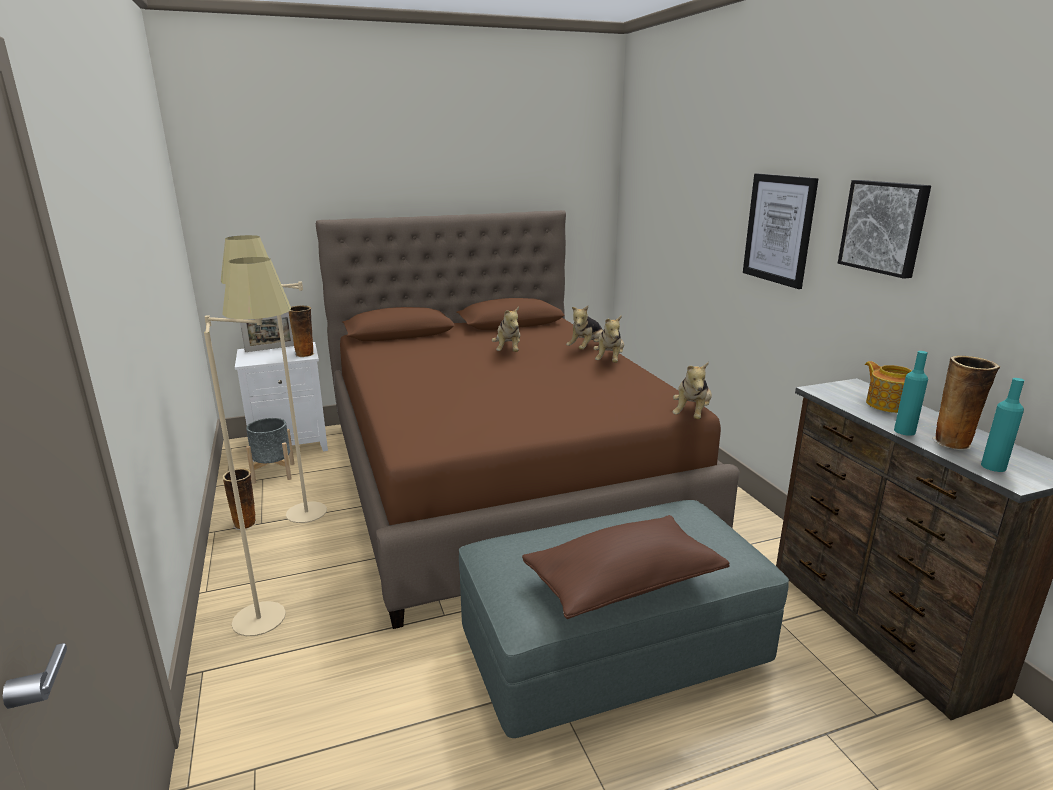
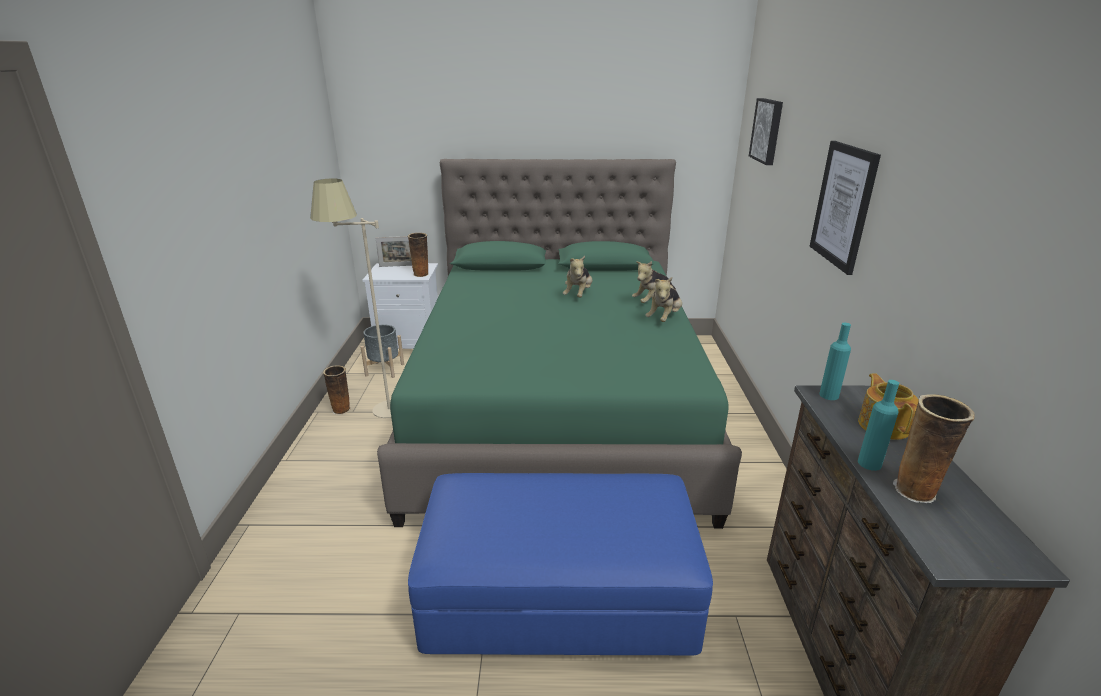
camera: 20 degrees right, 5 degrees up
beige floor lamp [204,257,291,636] -> none
brown bed [316,210,740,629] -> green bed [377,159,742,529]
grey ottoman [459,500,789,738] -> blue ottoman [408,473,713,656]
brown pillow [522,515,730,619] -> none
plush toy [673,362,712,419] -> none
picture [838,180,931,279] -> picture moved to [749,98,783,165]
turquoise bottle [981,378,1024,472] -> turquoise bottle moved to [819,323,851,400]

